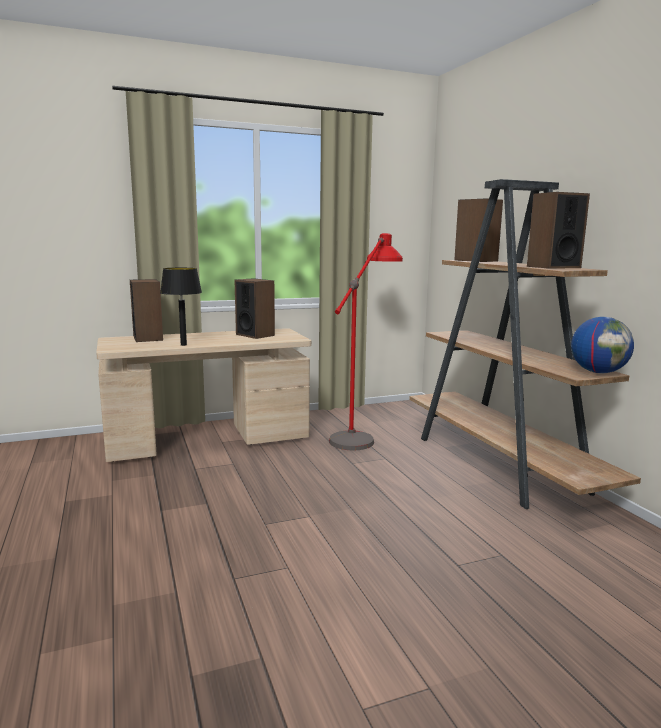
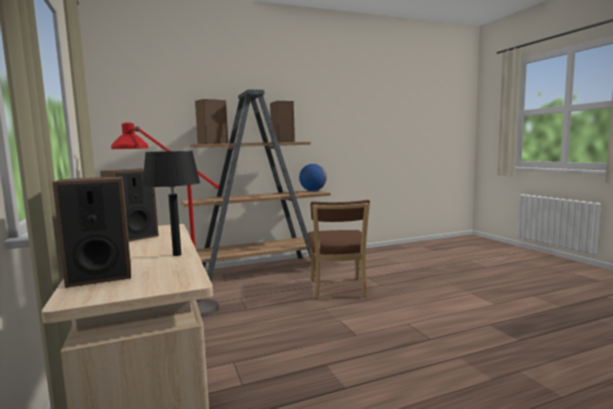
camera: 90 degrees left, 5 degrees down
none -> brown chair [308,200,370,299]

